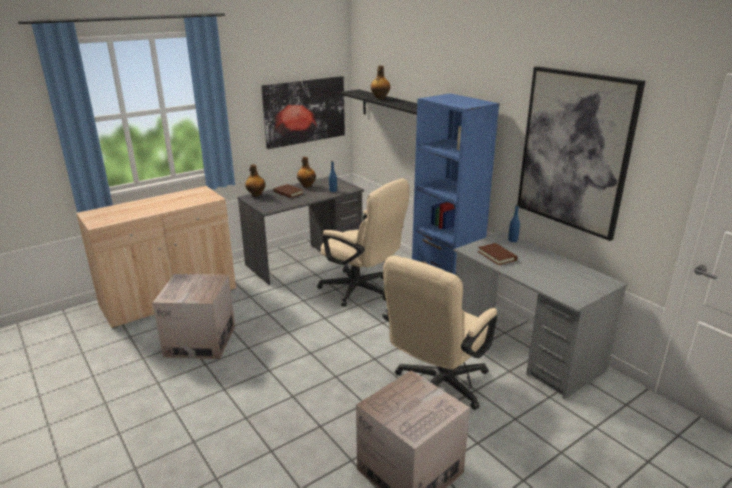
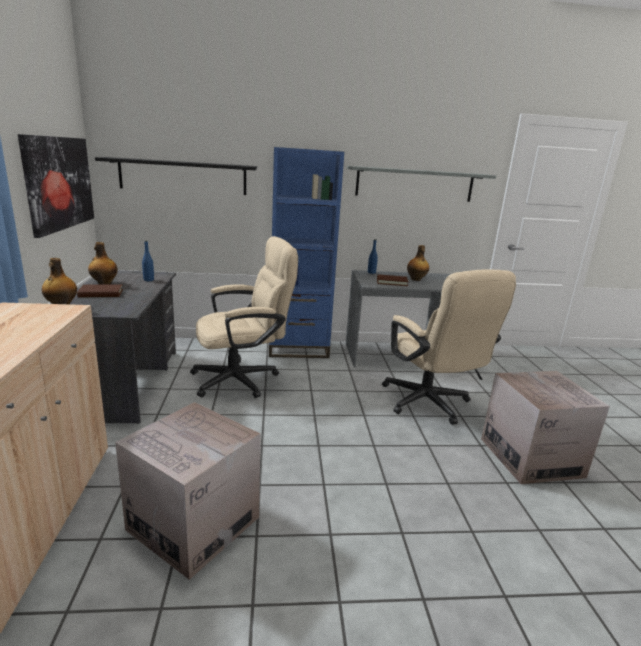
camera: 60 degrees left, 5 degrees down
bottle [371,66,390,99] -> bottle moved to [407,245,429,281]
picture [517,66,645,241] -> grey shelf [347,166,496,202]

